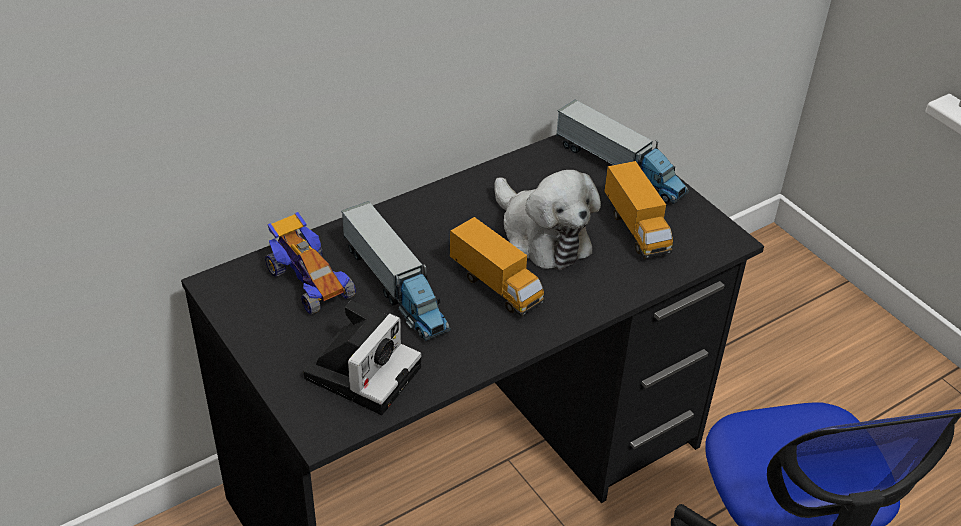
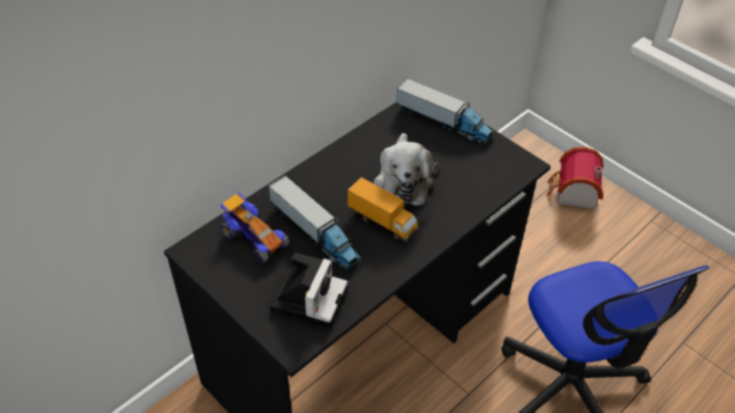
camera: 10 degrees left, 5 degrees up
plush toy [495,170,601,270] -> plush toy turned 45 degrees clockwise [373,133,440,206]
toy truck [604,161,673,259] -> none
none -> toy house [546,147,604,209]

